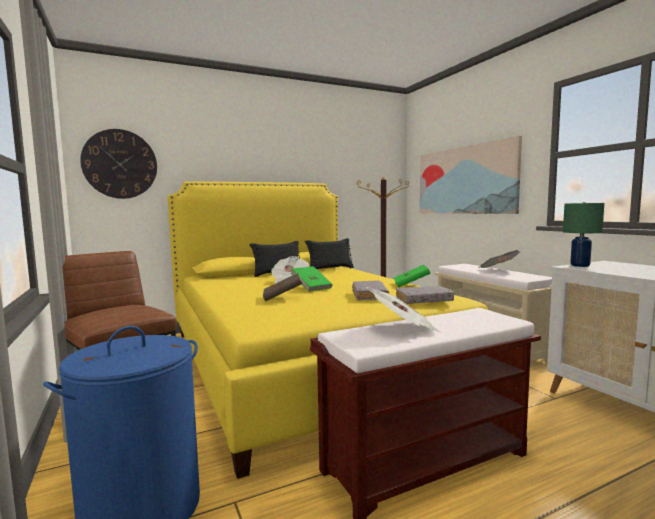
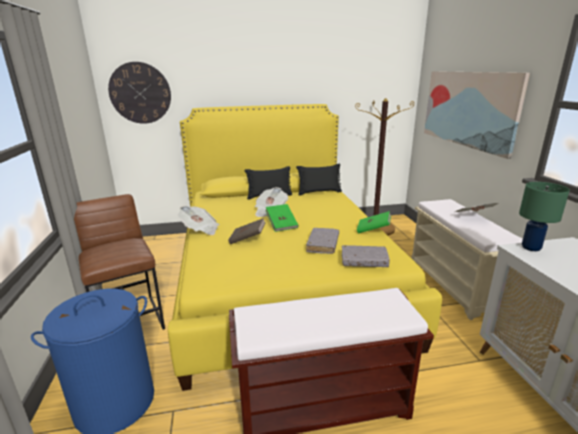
camera: 15 degrees right, 15 degrees up
newspaper [366,287,440,332] -> newspaper moved to [178,206,219,235]

